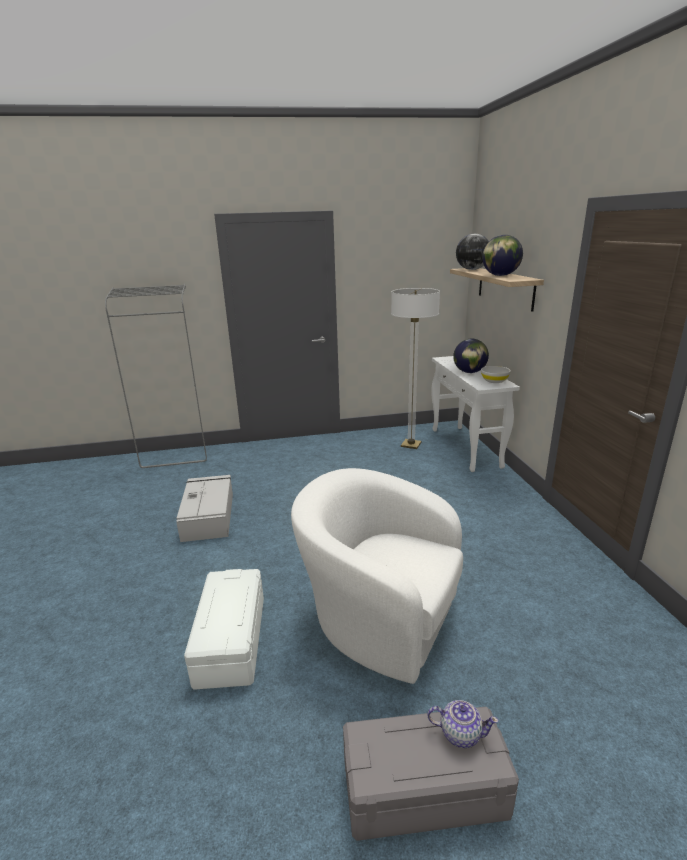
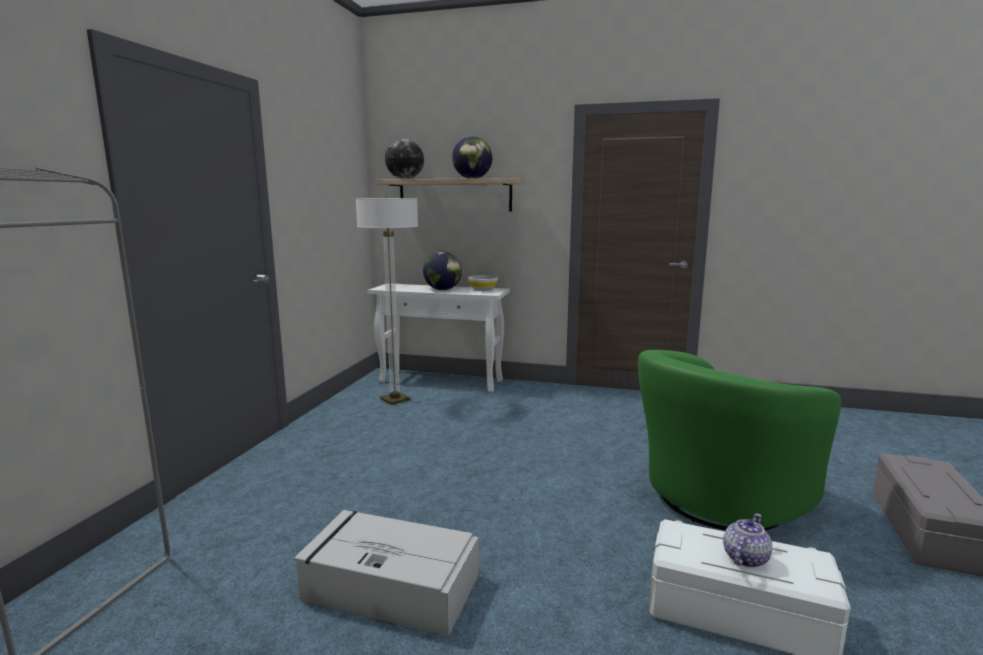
camera: 65 degrees left, 10 degrees down
white armchair [291,468,463,684] -> green armchair [638,350,841,530]
teapot [427,700,499,748] -> teapot moved to [723,513,773,568]

